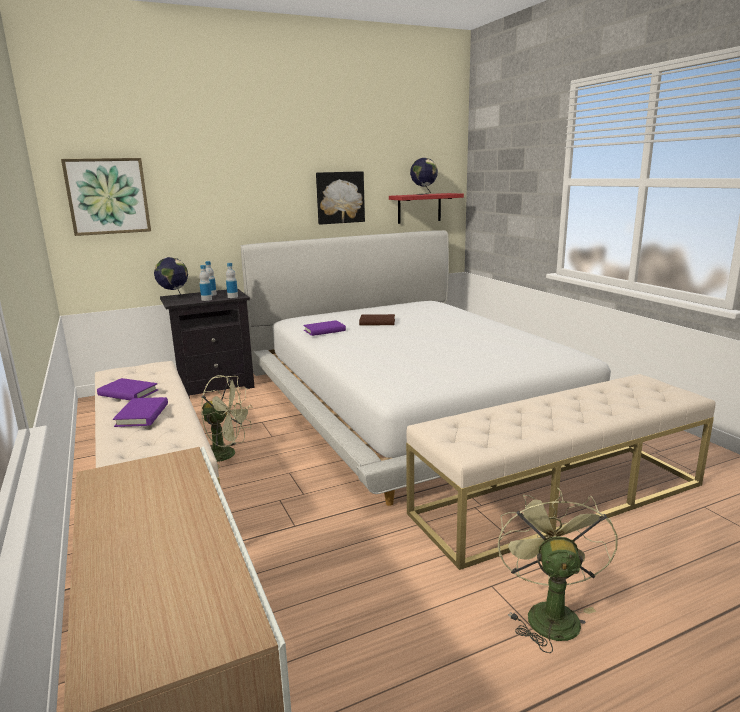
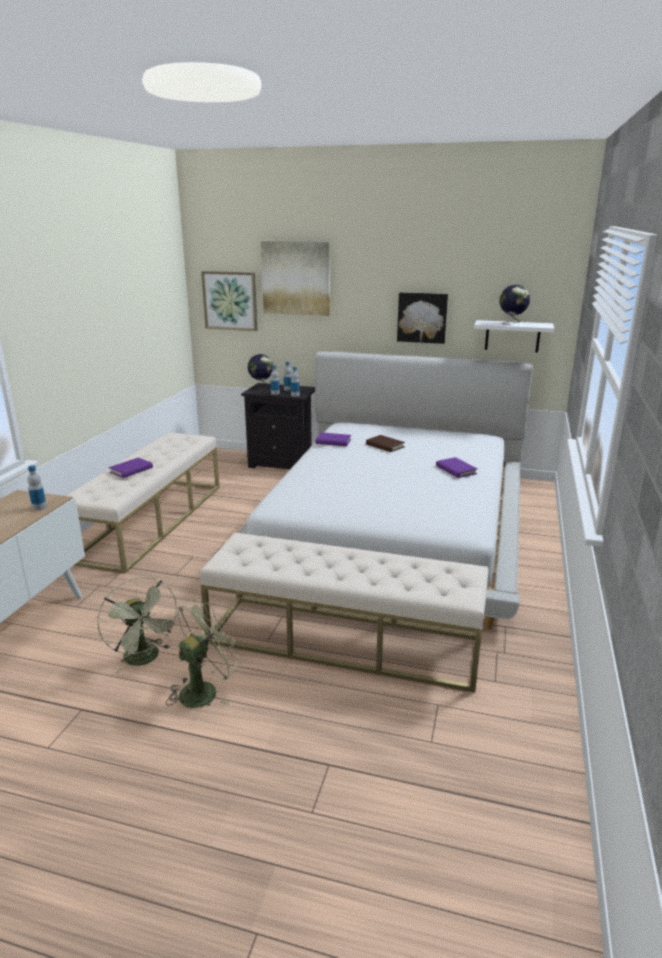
camera: 40 degrees right, 5 degrees up
purple book [97,378,158,400] -> purple book moved to [436,457,478,478]
green fan [201,375,253,468] -> green fan moved to [97,577,181,674]
red shelf [389,193,464,224] -> white shelf [474,320,554,353]
none -> bottle [27,465,47,511]
none -> picture [261,241,330,316]

